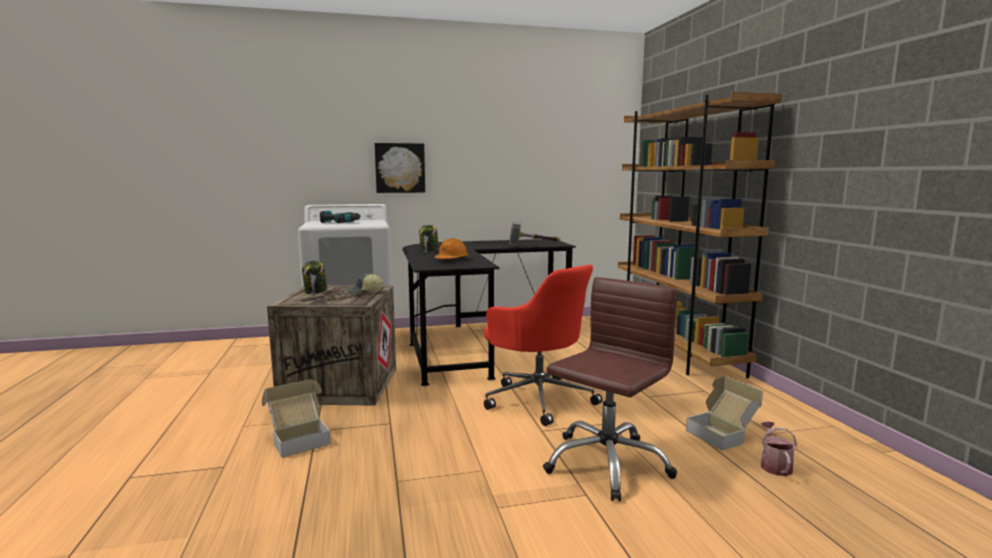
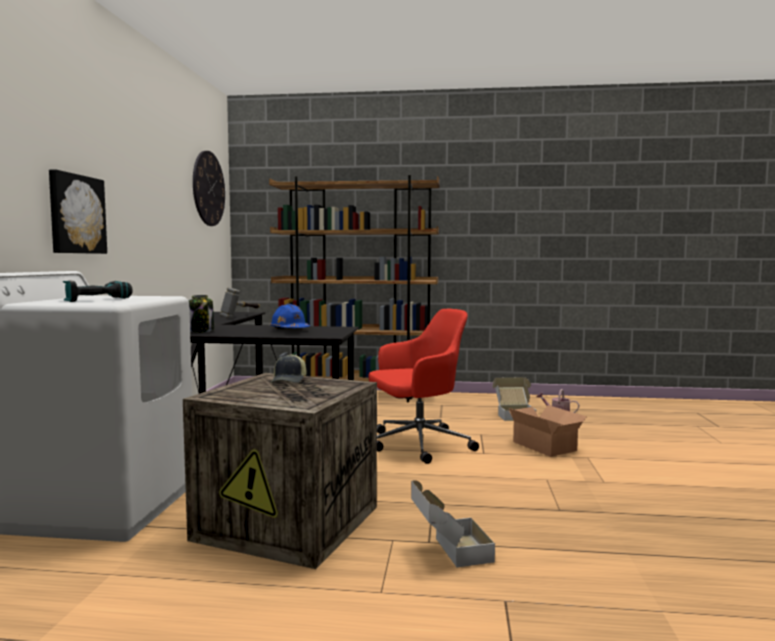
camera: 70 degrees left, 5 degrees down
jar [302,260,327,294] -> none
orange hard hat [434,238,468,259] -> blue hard hat [270,304,310,329]
brown office chair [543,277,678,501] -> cardboard box [509,405,587,457]
none -> wall clock [193,151,225,226]

